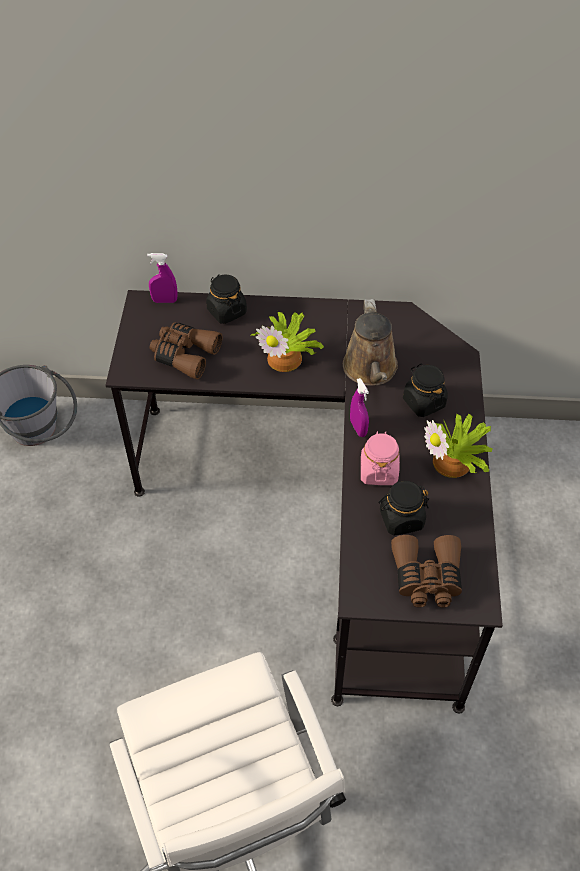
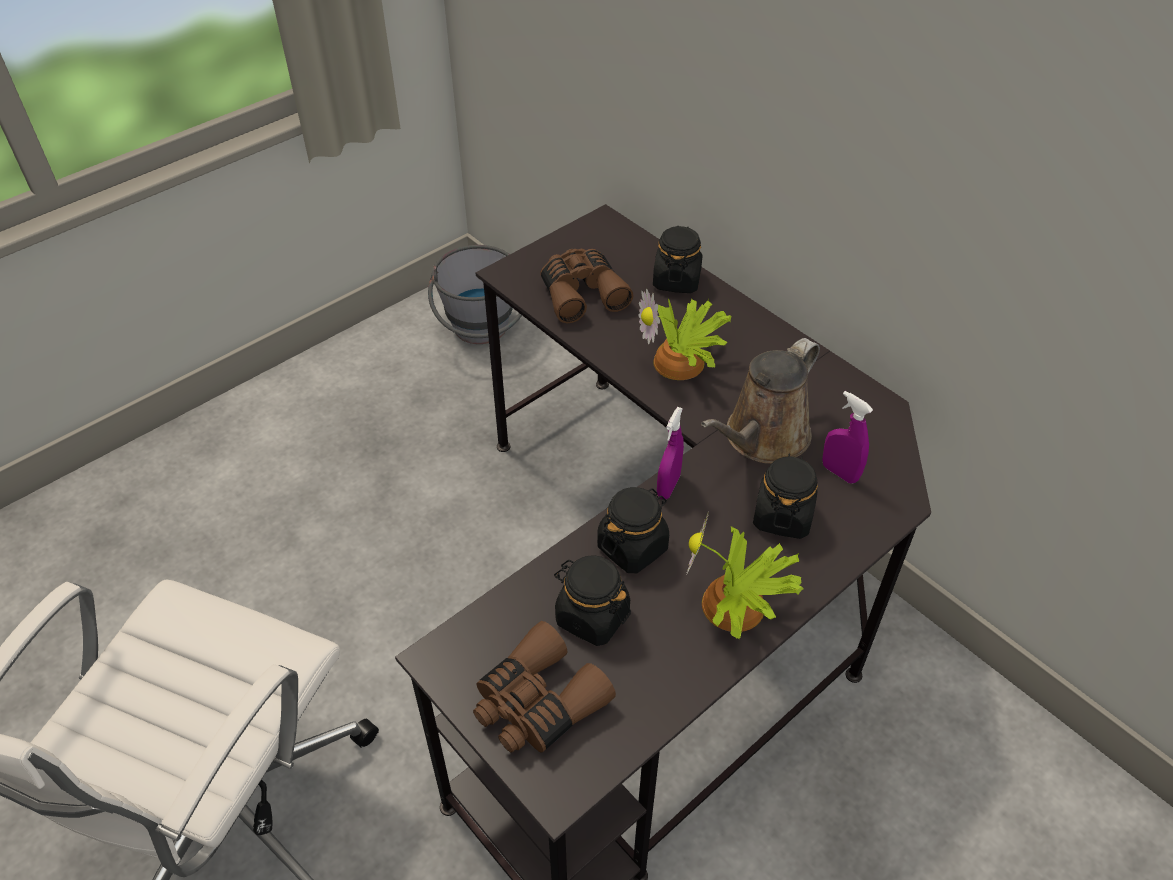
camera: 45 degrees right, 5 degrees down
purple spray bottle [147,253,178,303] -> purple spray bottle moved to [822,391,873,483]
pink jar [361,431,400,485] -> black jar [597,487,669,573]

